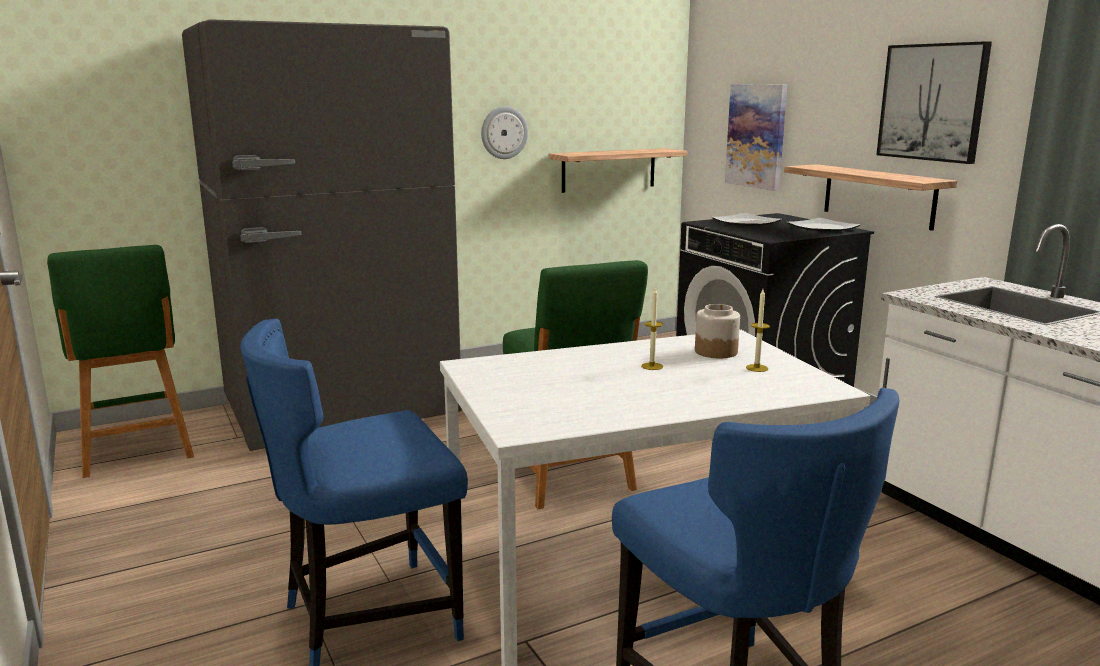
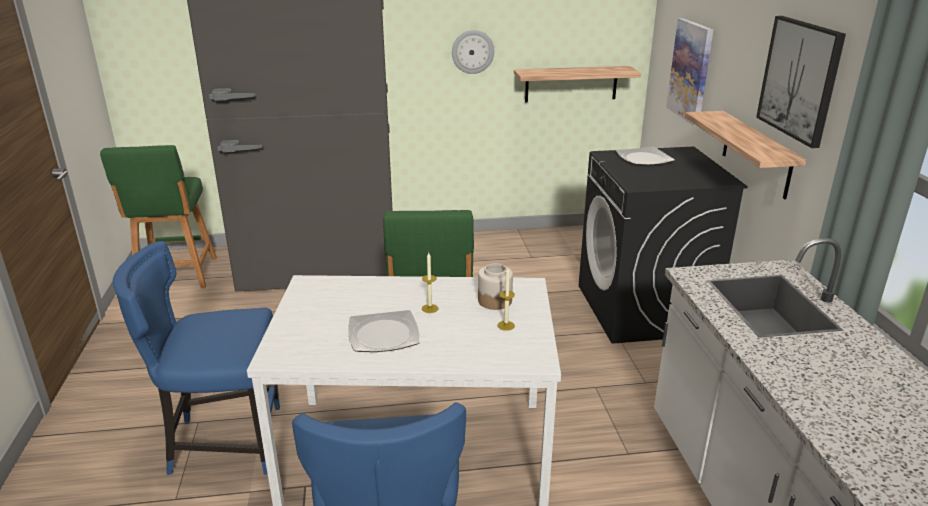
camera: 20 degrees right, 10 degrees up
plate [786,218,861,232] -> plate moved to [348,310,419,352]

